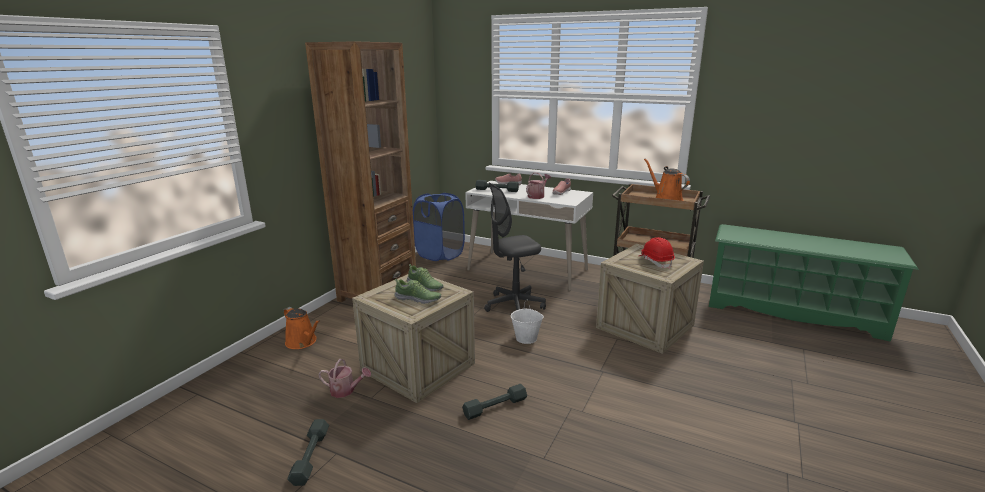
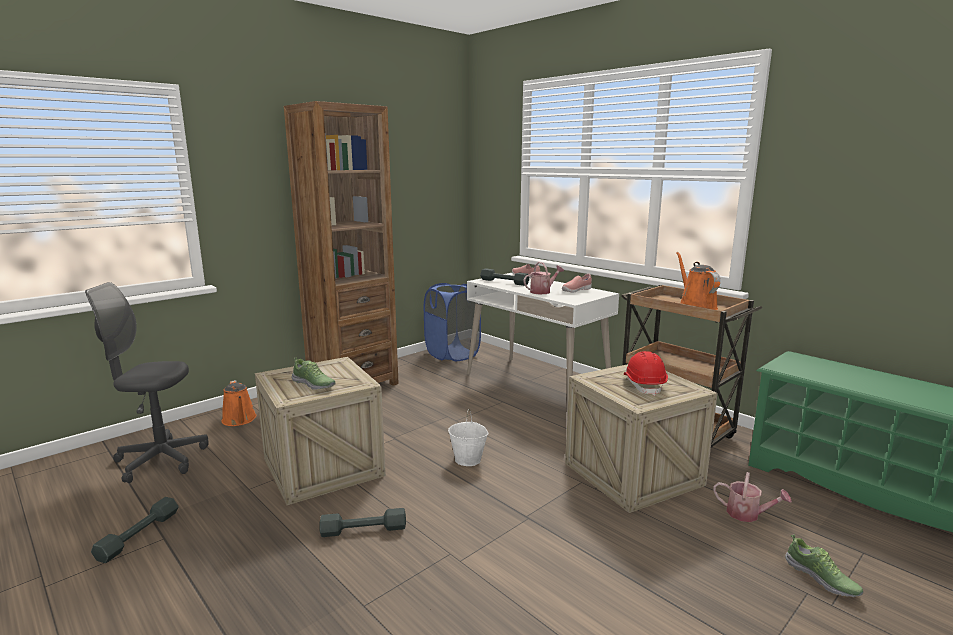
camera: 20 degrees right, 5 degrees down
watering can [318,359,371,398] -> watering can moved to [713,472,792,522]
shoe [407,264,444,291] -> shoe moved to [785,534,863,597]
grey office chair [484,182,546,312] -> grey office chair moved to [85,282,209,483]

